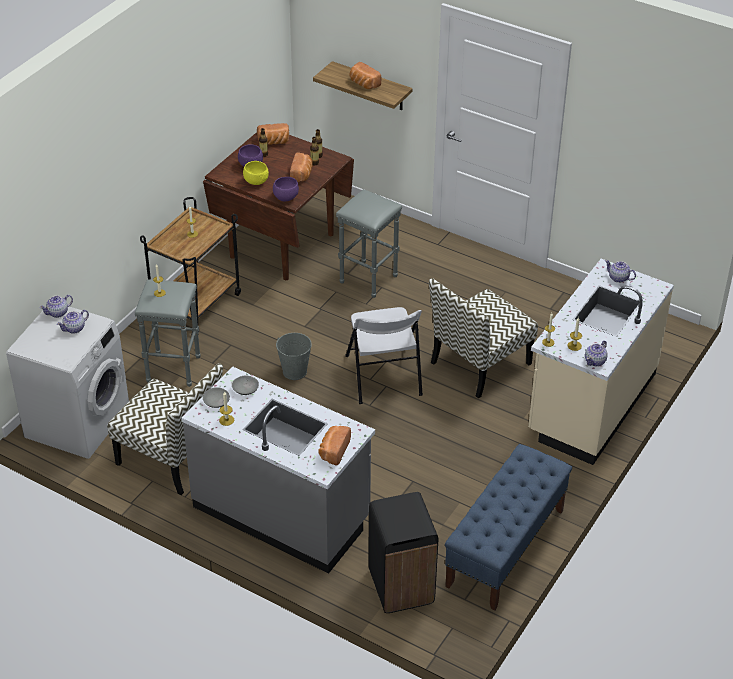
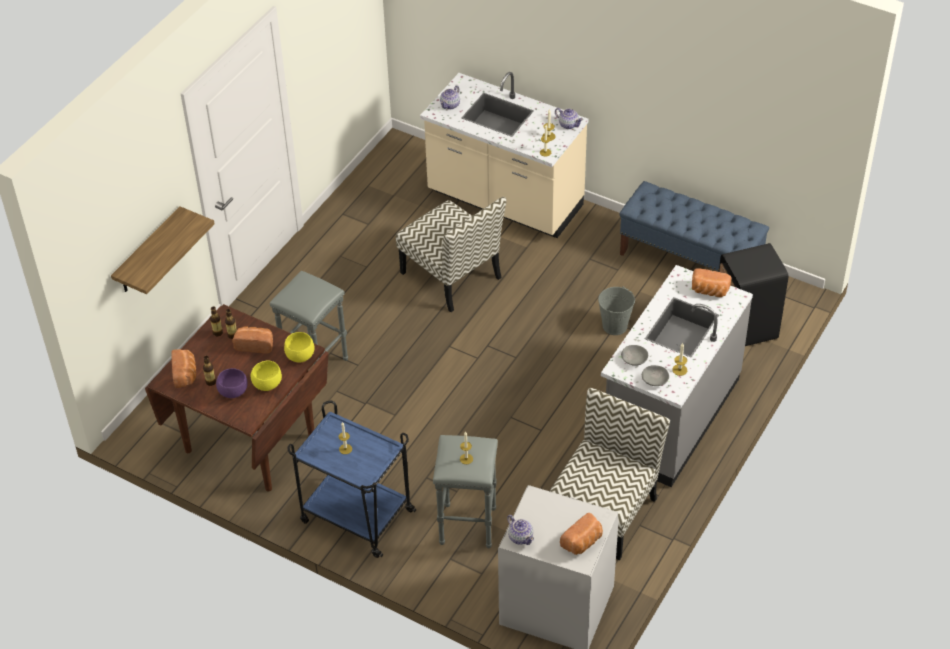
camera: 90 degrees left, 5 degrees up
teapot [57,310,89,334] -> none
brown cart [140,197,241,336] -> blue cart [288,401,416,558]
purple bowl [273,177,299,202] -> yellow bowl [284,332,314,363]
grey bucket [276,333,312,380] -> grey bucket moved to [598,286,635,335]
white chair [345,307,423,404] -> none
bread [349,62,382,89] -> bread moved to [560,513,603,555]

